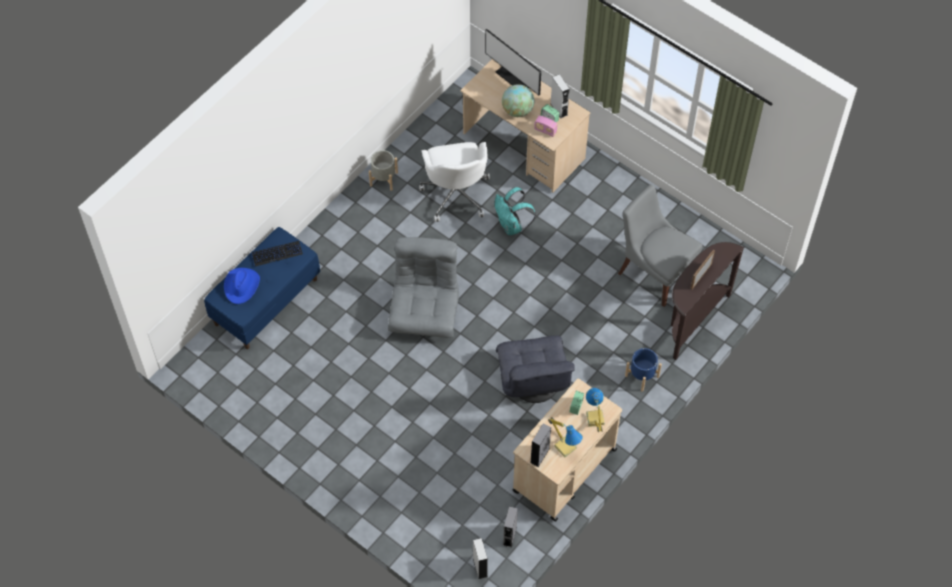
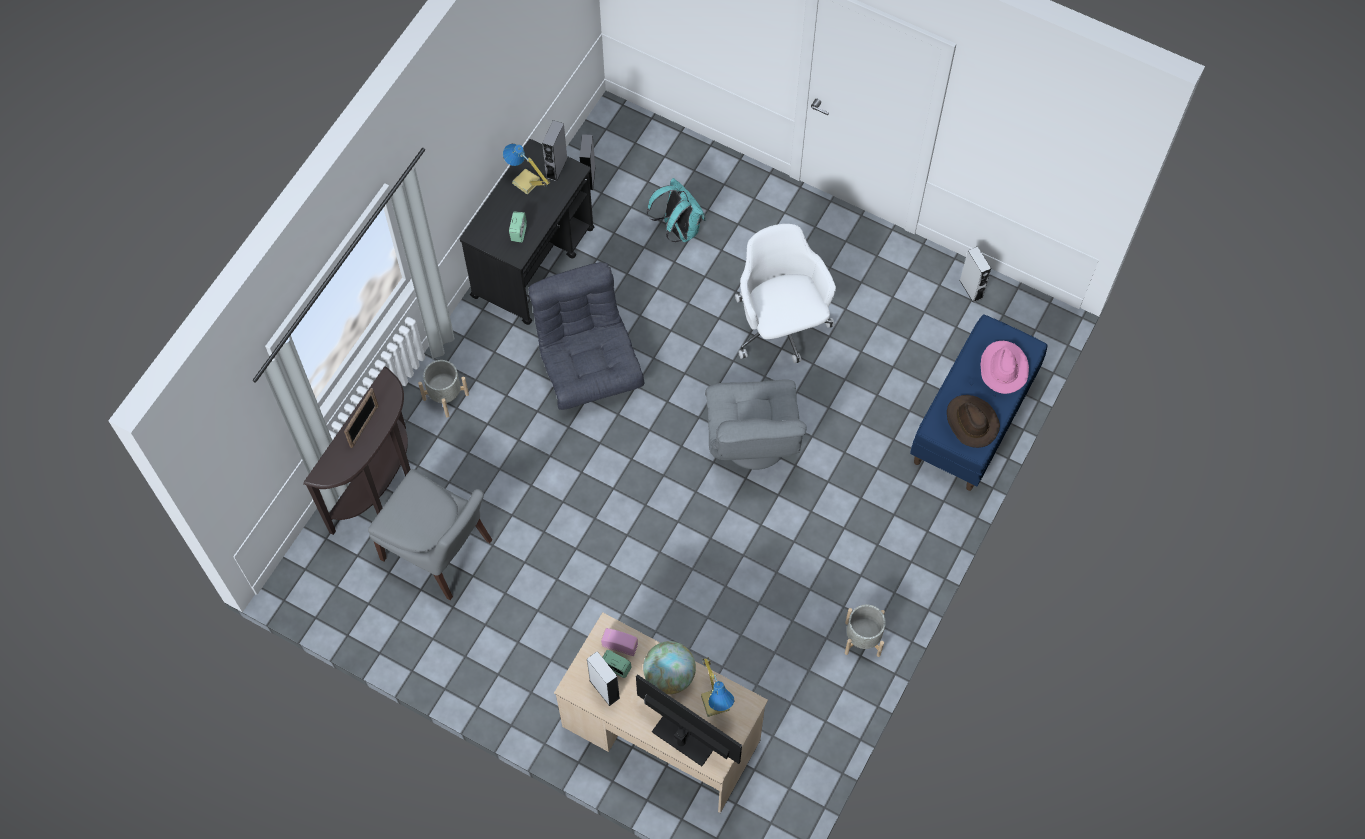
camera: 170 degrees right, 5 degrees up
blue hat [224,268,260,304] -> pink hat [981,341,1029,394]
keyboard [251,241,303,267] -> brown hat [947,395,1000,448]
white office chair [419,142,490,222] -> white office chair moved to [735,224,836,363]
grey speaker [473,538,488,579] -> grey speaker moved to [960,246,991,303]
turquoise backpack [495,187,536,235] -> turquoise backpack moved to [647,178,705,242]
beige cart [512,378,622,521] -> black cart [460,139,594,325]
table lamp [586,388,605,432] -> table lamp moved to [701,657,735,717]
blue planter [625,348,662,392] -> grey planter [418,360,469,418]

